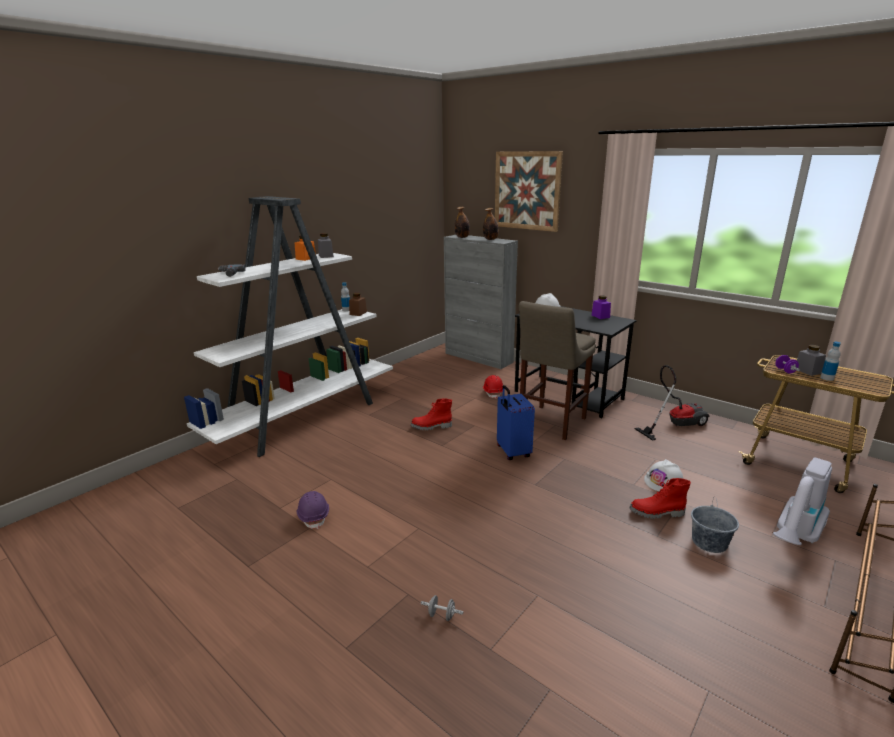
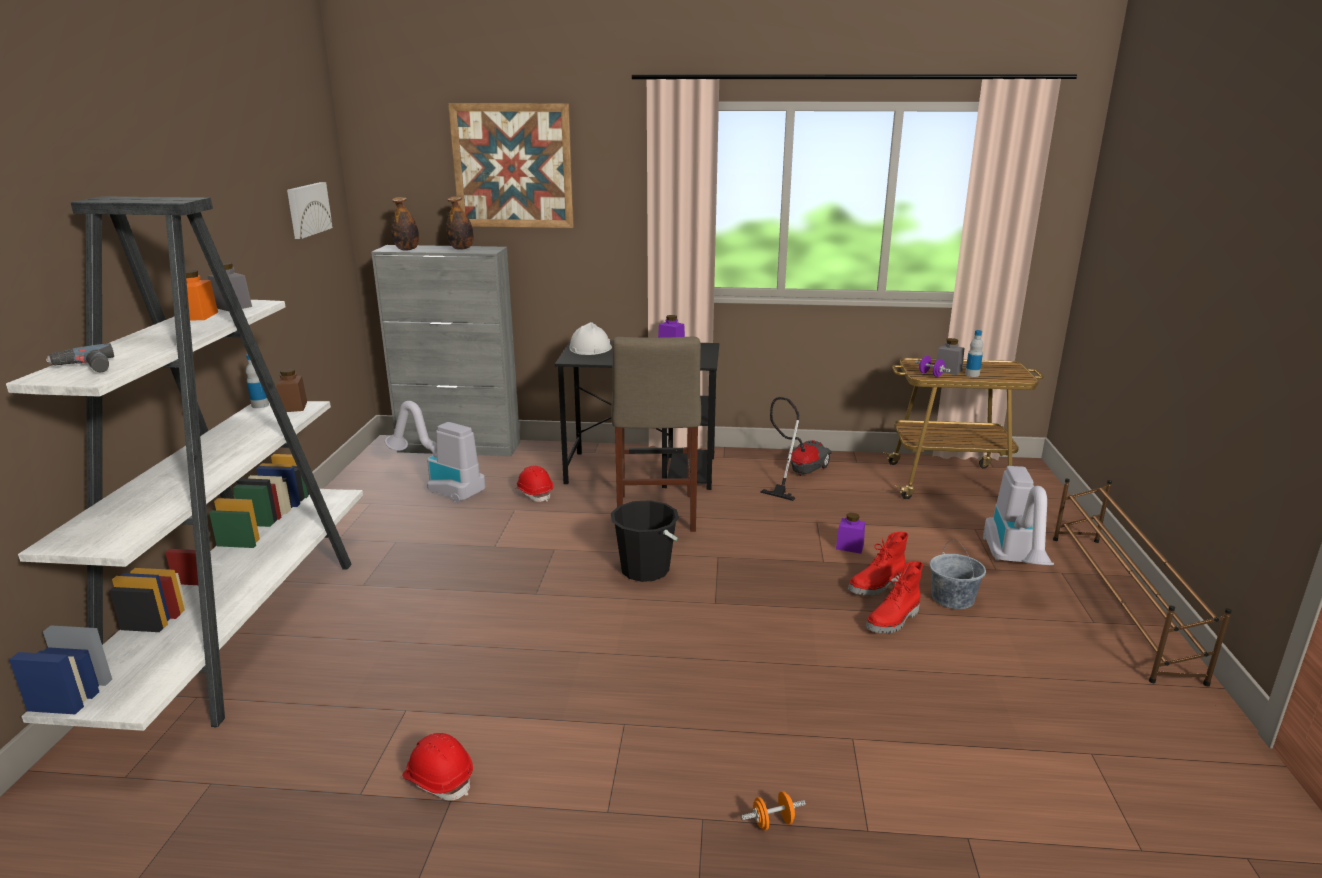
camera: 35 degrees left, 0 degrees up
purple hard hat [297,491,329,529] -> red hard hat [402,733,473,800]
red boot [411,398,452,430] -> red boot moved to [866,561,923,634]
grey dumbbell [421,595,463,621] -> orange dumbbell [741,791,805,831]
blue suitcase [497,385,535,460] -> black bucket [611,500,679,582]
white hard hat [644,459,683,491] -> purple jar [836,513,865,554]
none -> picture [287,182,333,239]
none -> vacuum cleaner [385,401,486,503]

